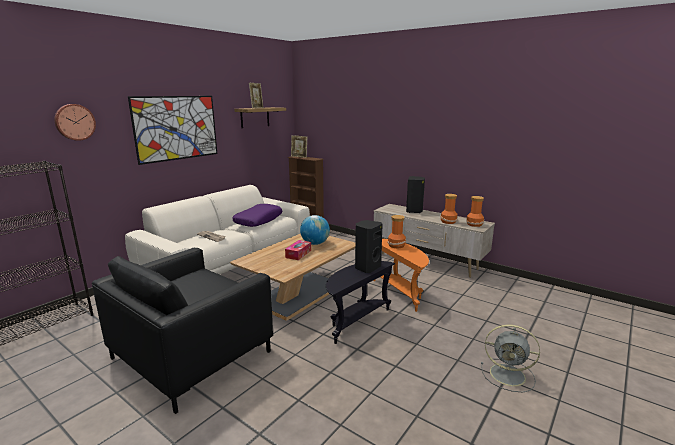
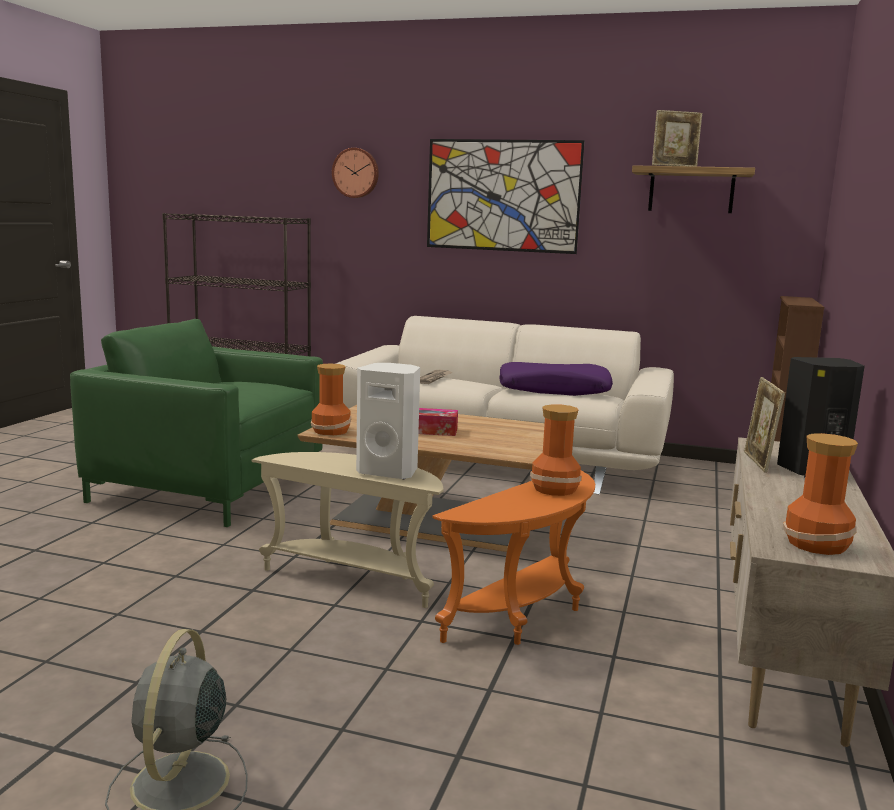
camera: 70 degrees right, 5 degrees down
black armchair [92,248,273,414] -> green armchair [70,319,323,527]
picture frame [291,135,307,158] -> picture frame moved to [744,377,785,473]
globe [300,215,330,245] -> none
black side table [326,261,395,344] -> beige side table [252,452,444,608]
black speaker [355,220,383,273] -> white speaker [356,363,420,479]
vase [440,194,458,224] -> vase moved to [311,364,351,435]

